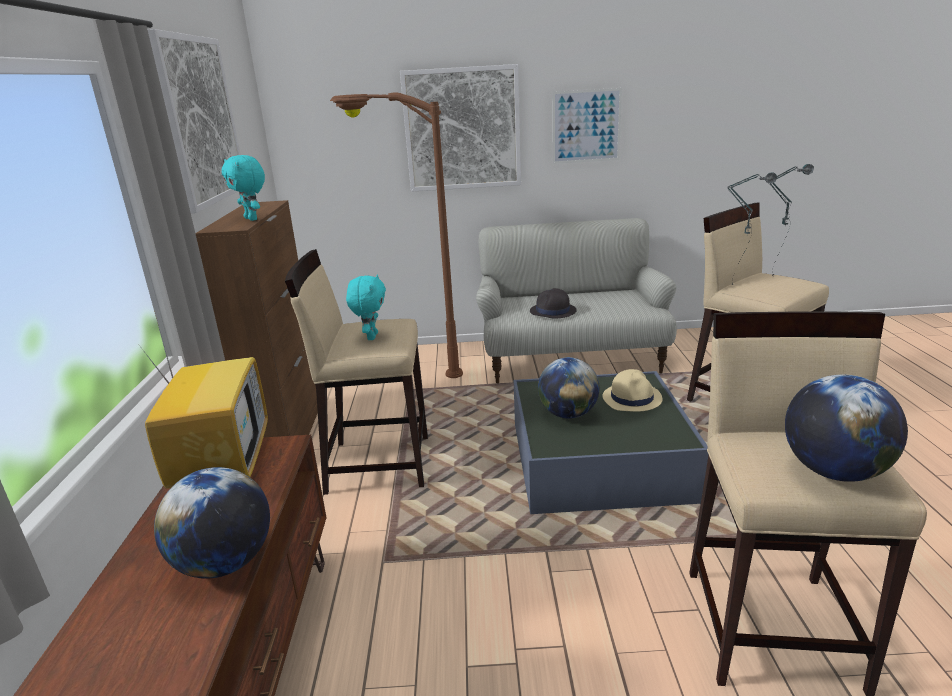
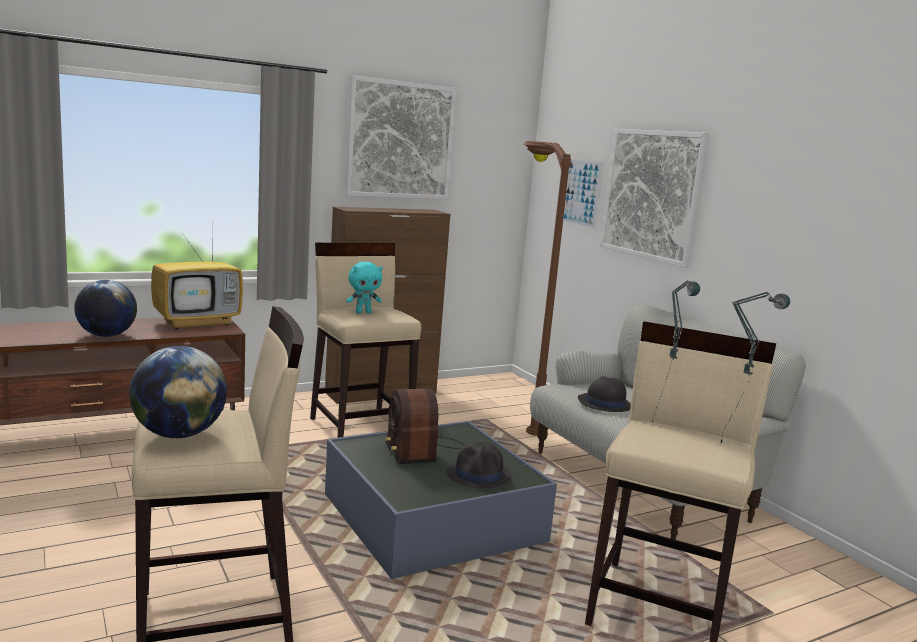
camera: 60 degrees right, 10 degrees down
turquoise plush toy [222,155,265,221] -> none
globe [538,357,600,419] -> radio [385,388,465,464]
picture [552,88,622,164] -> picture moved to [555,158,604,230]
beige hat [603,369,663,412] -> black hat [446,441,512,488]

